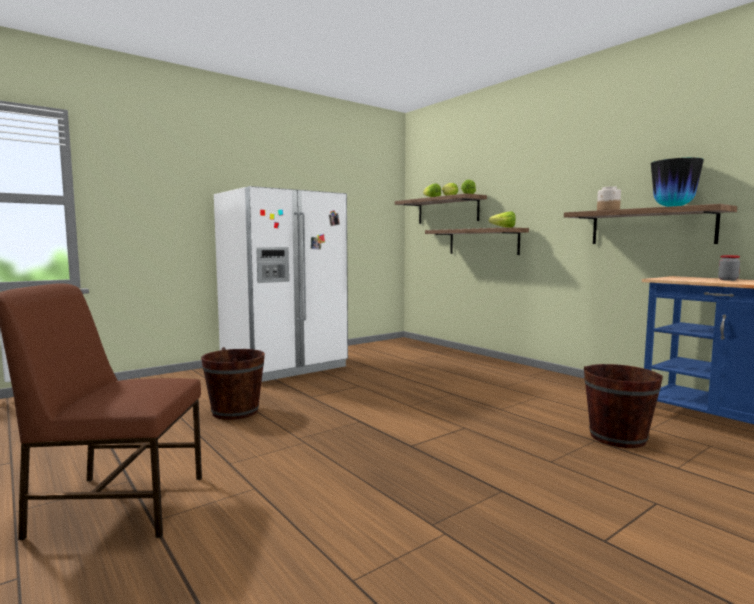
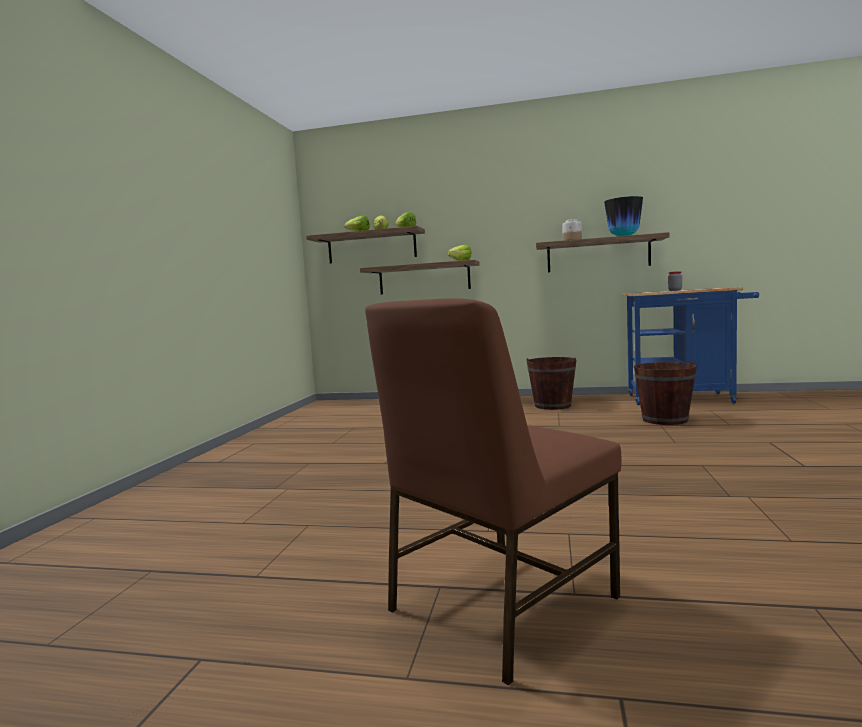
camera: 40 degrees left, 0 degrees up
brown bucket [201,347,265,420] -> brown bucket moved to [527,357,576,410]
white fridge [214,186,348,382] -> none

